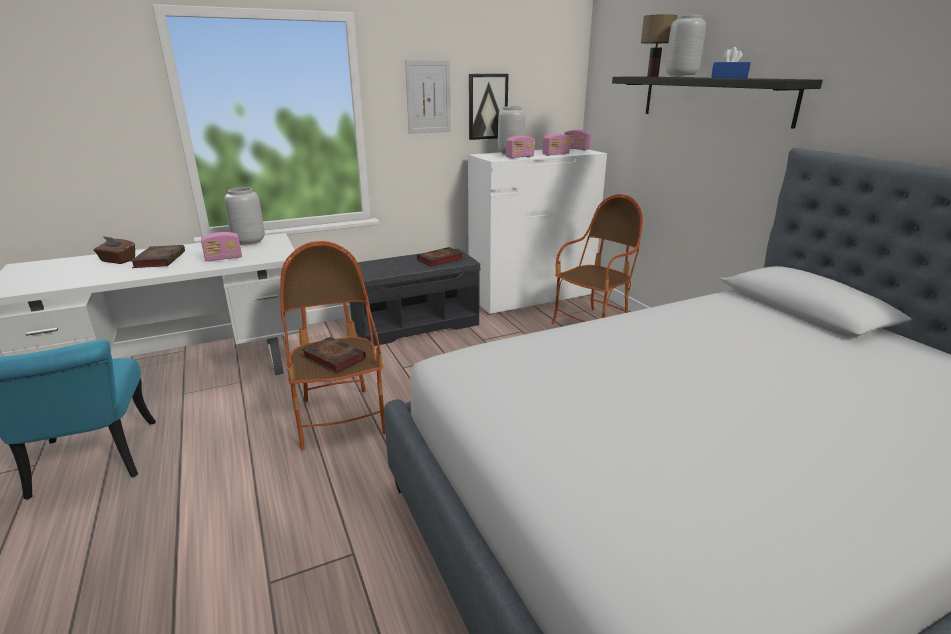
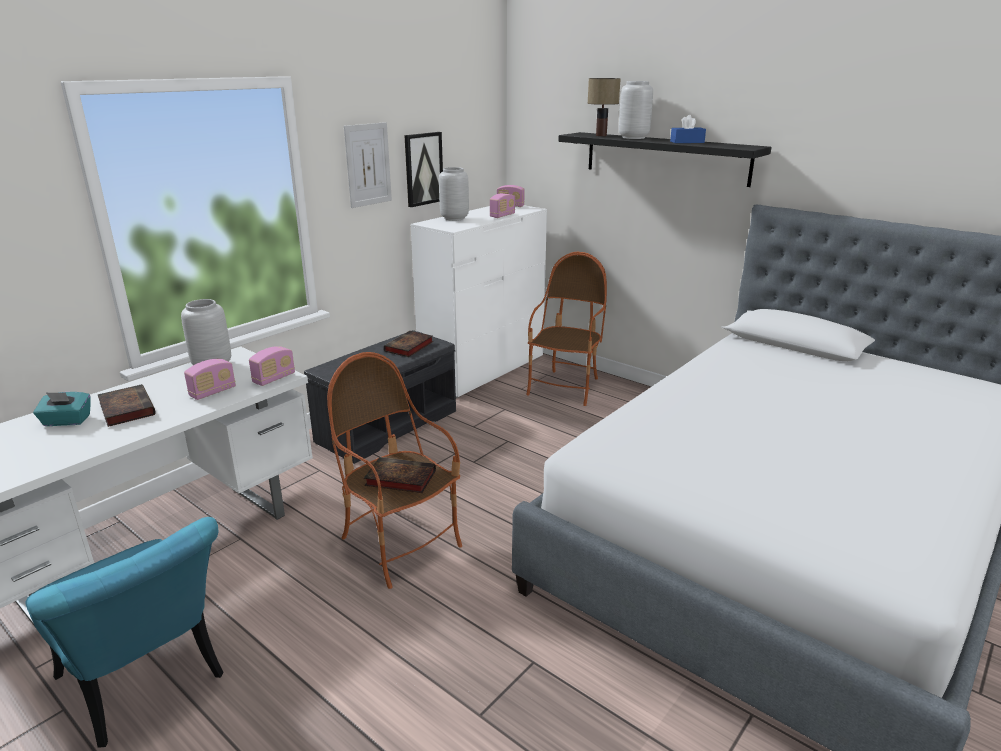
camera: 25 degrees left, 0 degrees up
brown tissue box [94,236,135,264] -> turquoise tissue box [33,392,91,426]
radio [506,136,535,159] -> radio moved to [249,346,295,386]

